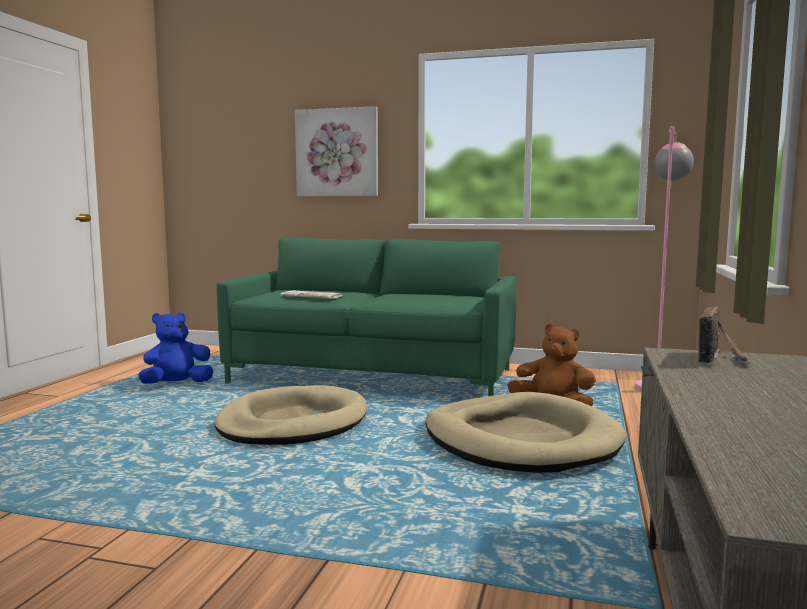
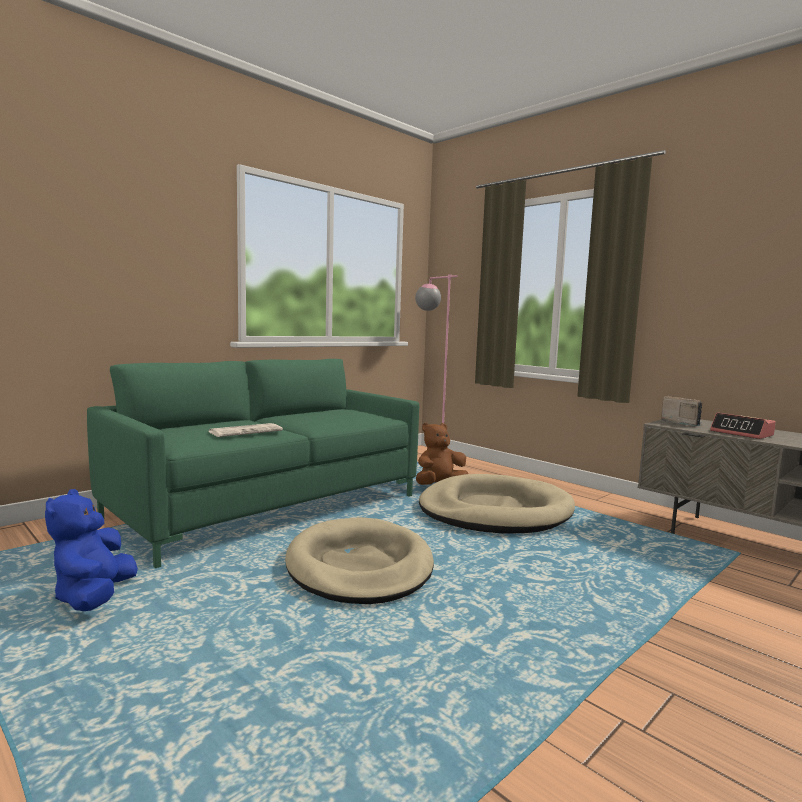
camera: 60 degrees left, 0 degrees up
picture [295,106,378,197] -> none
none -> alarm clock [710,413,776,439]

